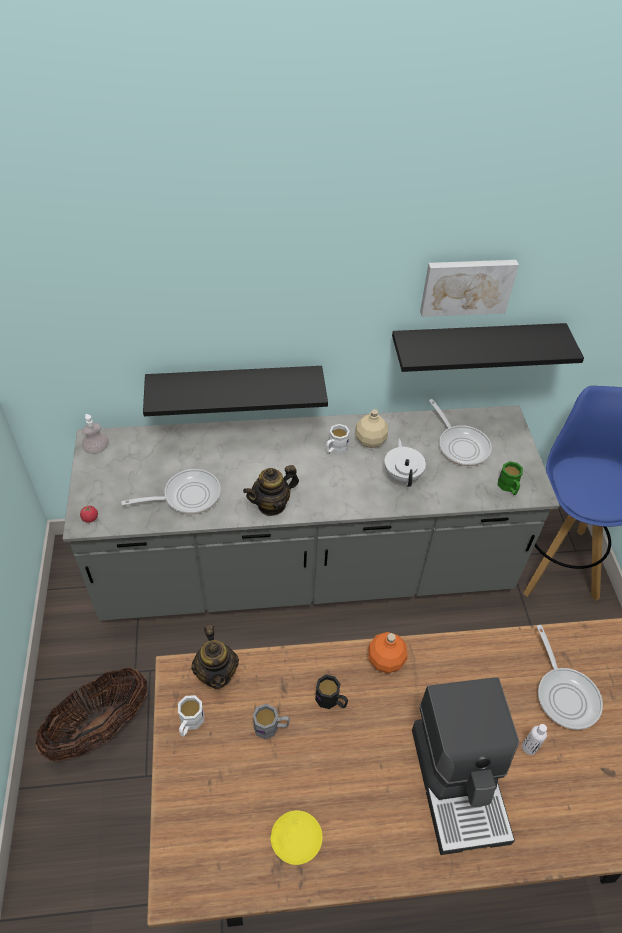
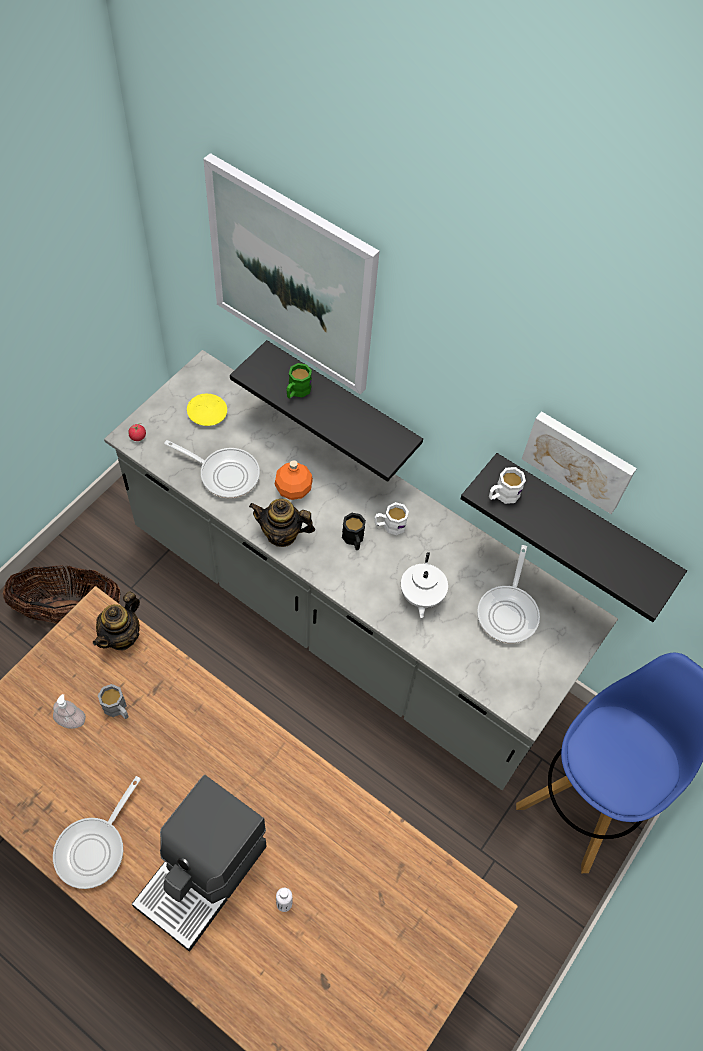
camera: 40 degrees right, 10 degrees up
soap dispenser [82,414,109,454] -> soap dispenser moved to [53,694,86,729]
white mug [178,695,204,737] -> white mug moved to [489,467,526,504]
yellow plate [271,810,323,865] -> yellow plate moved to [187,394,227,426]
black mug [315,675,348,709] -> black mug moved to [342,513,366,550]
beige bottle [356,409,388,448] -> none
orange bottle [368,632,407,673] -> orange bottle moved to [274,460,313,500]
white teapot [384,438,426,487] -> white teapot turned 150 degrees clockwise [401,552,448,618]
green mug [498,461,523,495] -> green mug moved to [286,363,312,399]
frying pan [537,625,603,730] -> frying pan moved to [53,776,141,889]
none -> picture [203,153,380,394]

